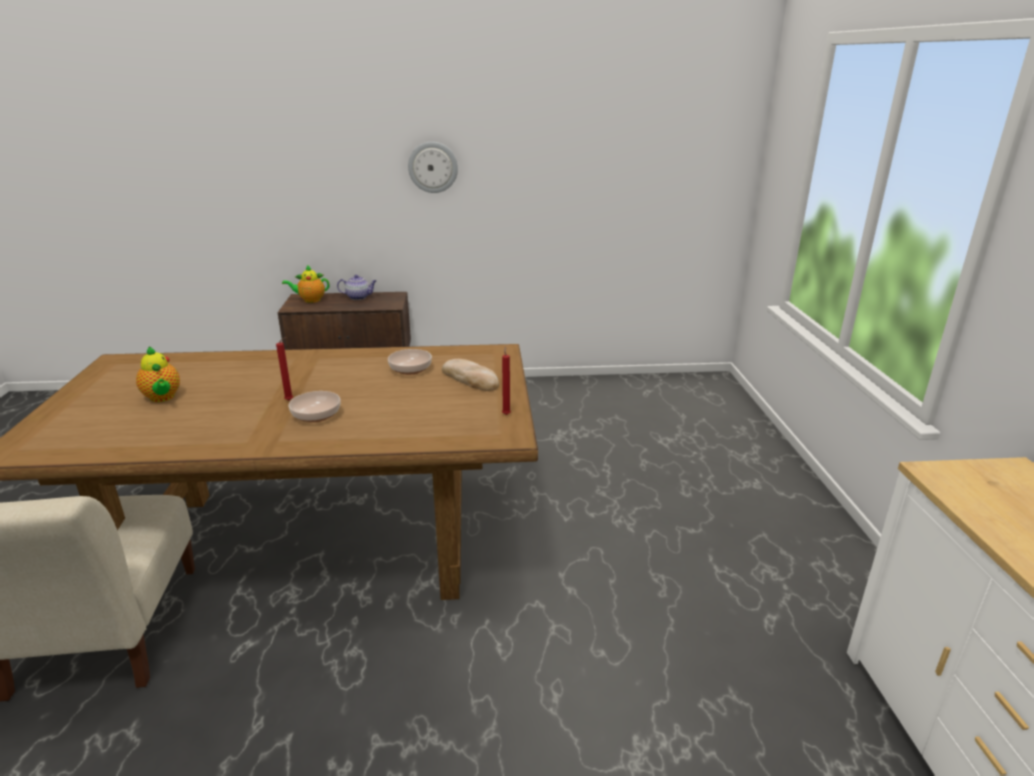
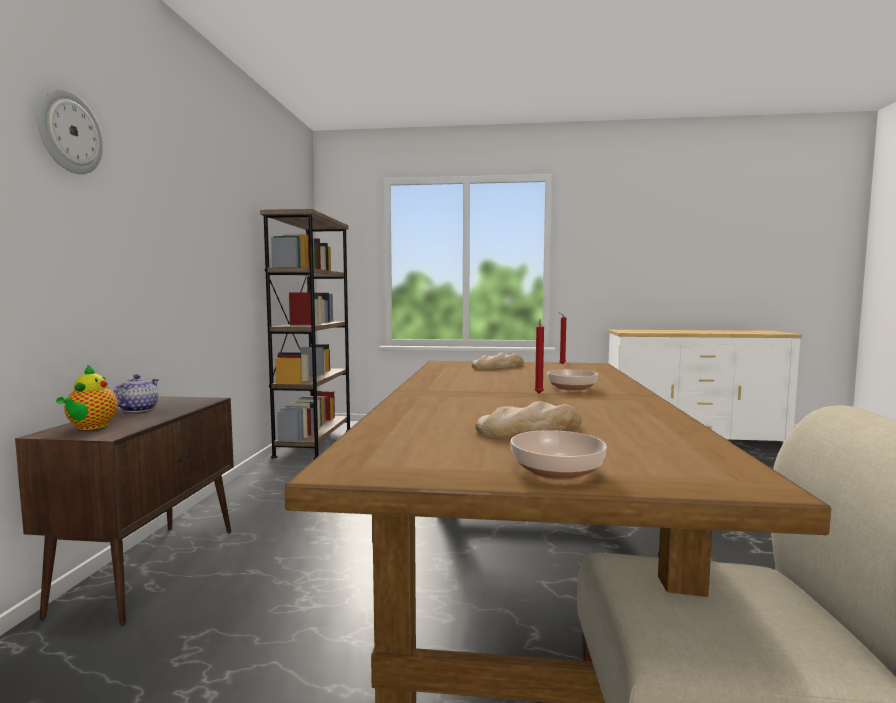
camera: 80 degrees left, 20 degrees down
teapot [136,346,180,402] -> bread [475,401,582,438]
bowl [388,349,432,375] -> bowl moved to [511,430,607,480]
wall clock [408,142,458,193] -> wall clock moved to [37,89,103,174]
none -> brown bookcase [260,209,350,459]

